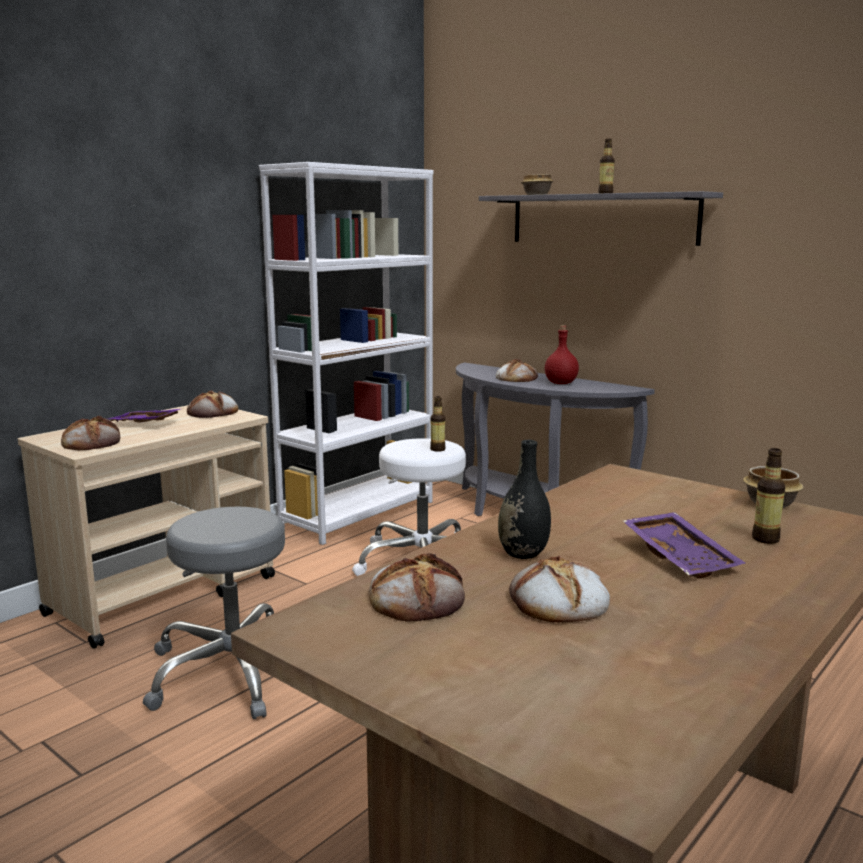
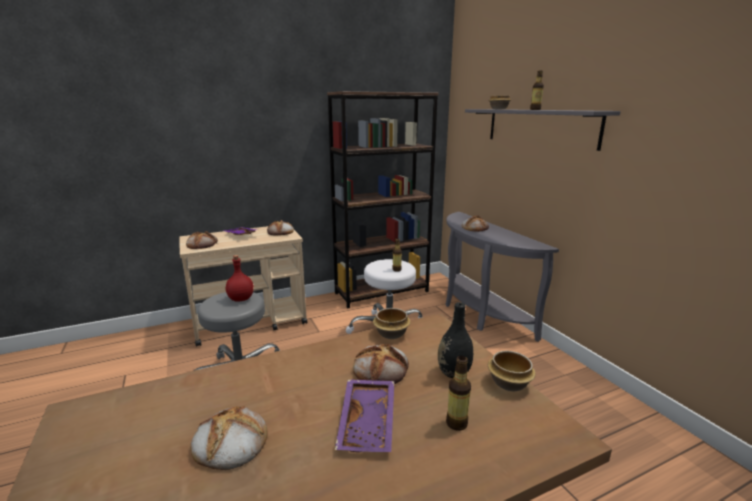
camera: 25 degrees right, 5 degrees up
white bookcase [259,162,434,545] -> brown bookcase [327,91,439,308]
bread [369,553,465,622] -> bread moved to [353,344,409,384]
black vase [498,440,551,559] -> black vase moved to [438,302,473,378]
red bottle [545,325,579,384] -> red bottle moved to [226,255,254,302]
none -> bowl [373,308,411,339]

